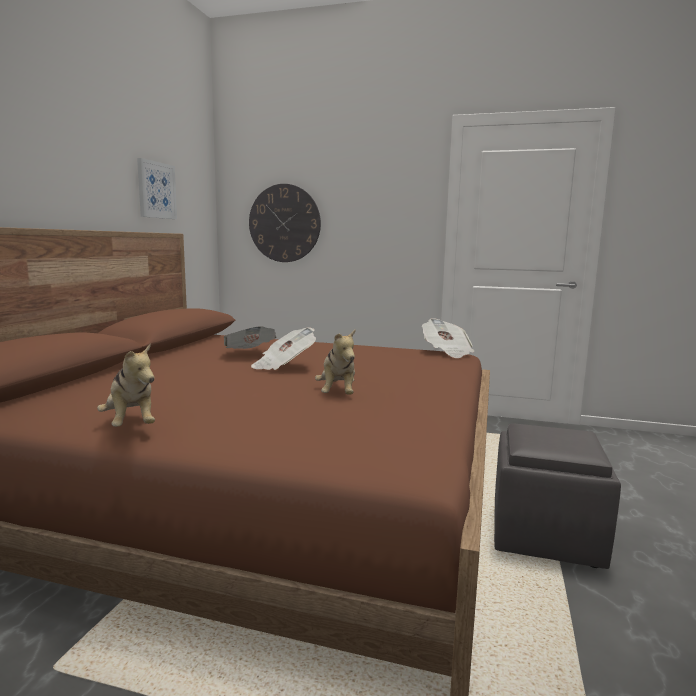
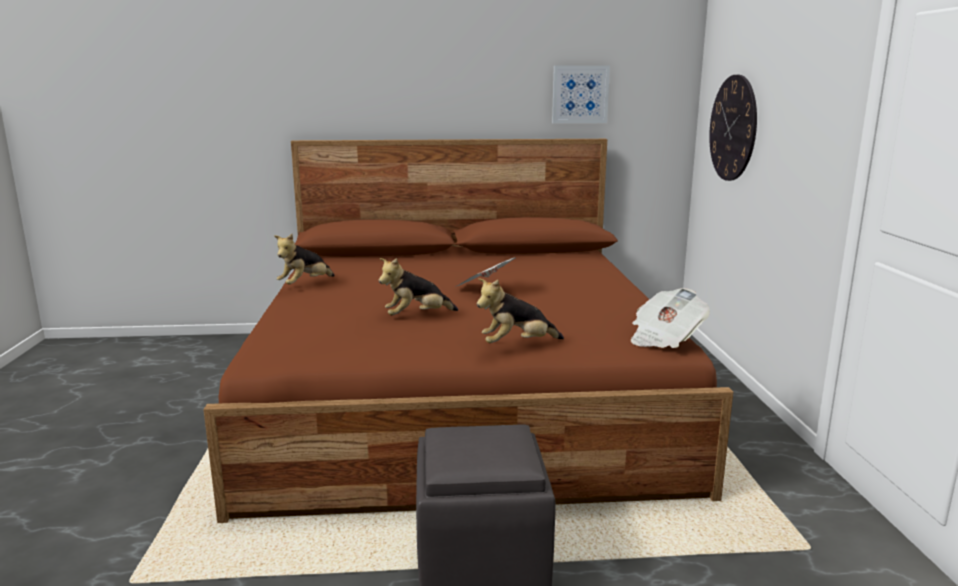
camera: 70 degrees right, 5 degrees up
newspaper [224,326,276,349] -> none
none -> plush toy [477,278,564,343]

